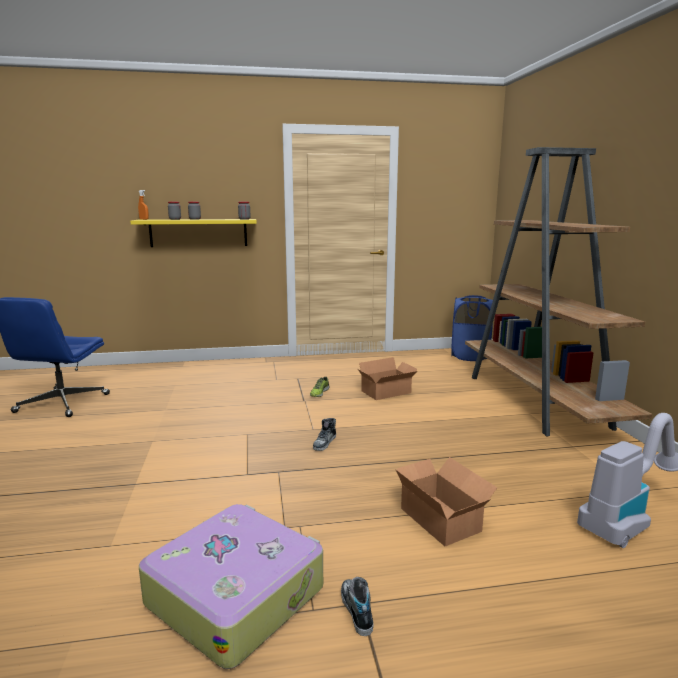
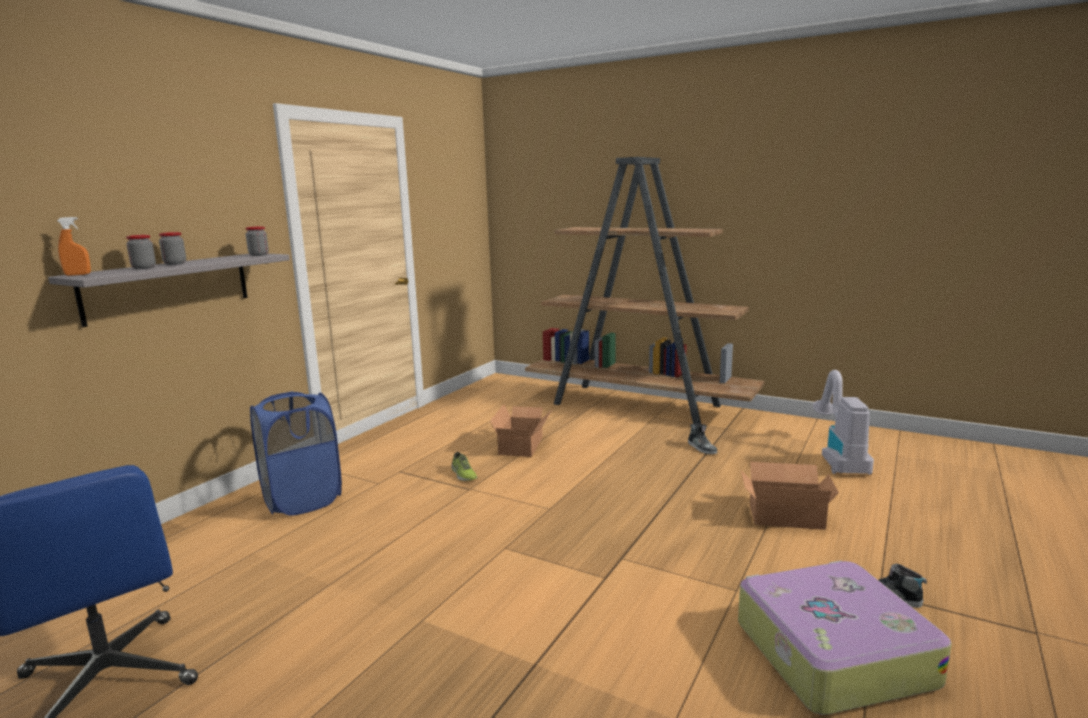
camera: 50 degrees left, 0 degrees up
yellow shelf [130,219,257,247] -> grey shelf [48,254,290,327]
shoe [313,418,336,451] -> shoe moved to [688,424,717,454]
blue laundry basket [451,295,493,361] -> blue laundry basket moved to [250,391,342,516]

